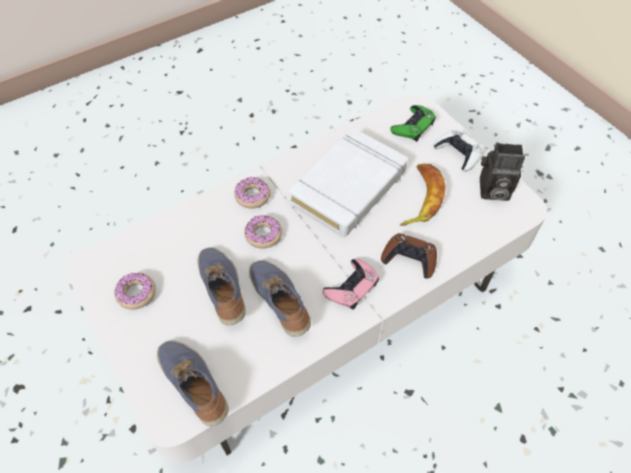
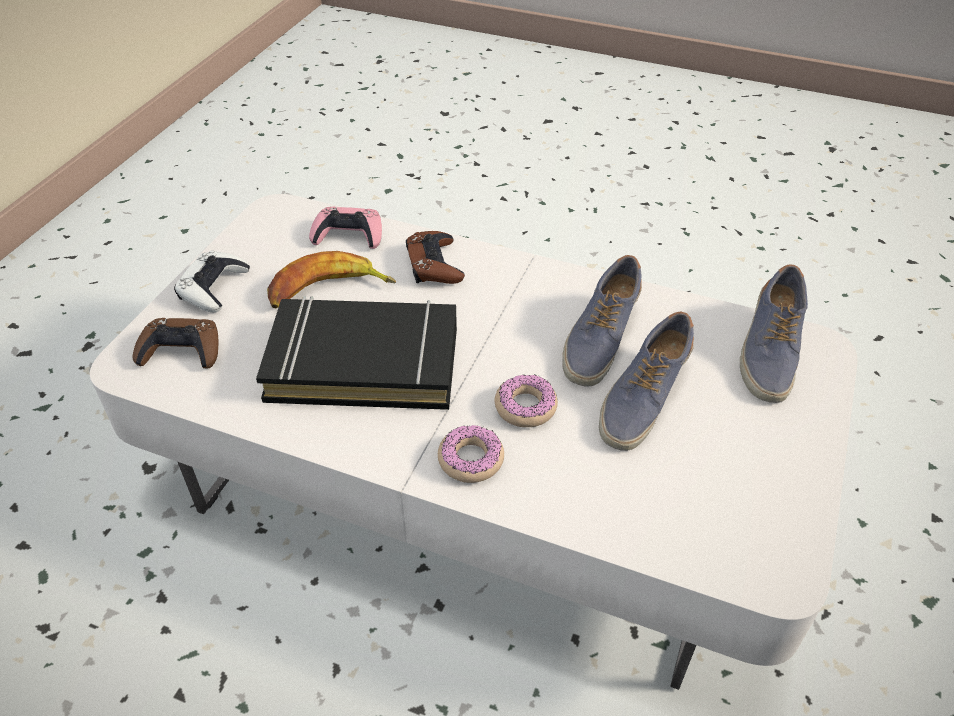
camera: 125 degrees left, 10 degrees down
donut [115,272,156,310] -> none
white book [288,128,408,238] -> black book [256,296,457,410]
pink game controller [323,258,379,309] -> pink game controller moved to [309,207,382,249]
green game controller [390,105,436,142] -> brown game controller [132,318,218,369]
camera [480,143,525,201] -> none

